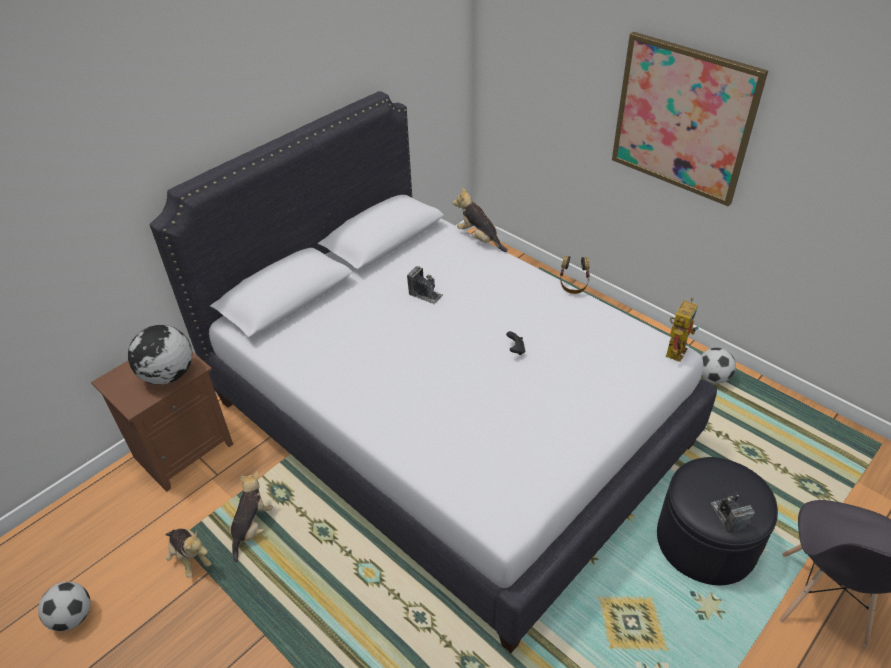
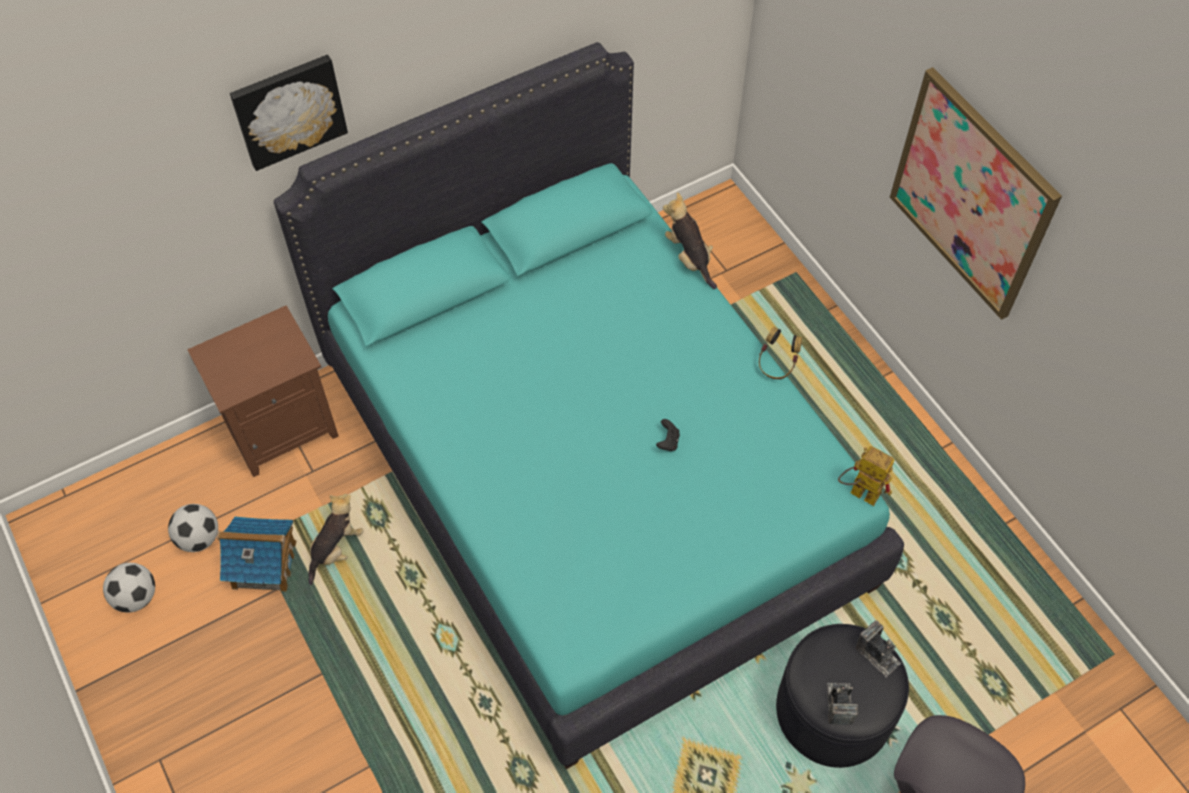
camera: 15 degrees right, 15 degrees up
globe [128,325,192,385] -> none
white bed [150,91,717,653] -> turquoise bed [274,42,904,769]
plush toy [166,529,211,578] -> toy house [217,516,296,592]
camera [407,266,443,304] -> camera moved to [856,620,901,678]
toy robot [666,297,699,362] -> toy robot turned 105 degrees counterclockwise [838,446,894,506]
football [701,348,736,384] -> football moved to [168,504,218,552]
none -> picture [230,54,348,171]

